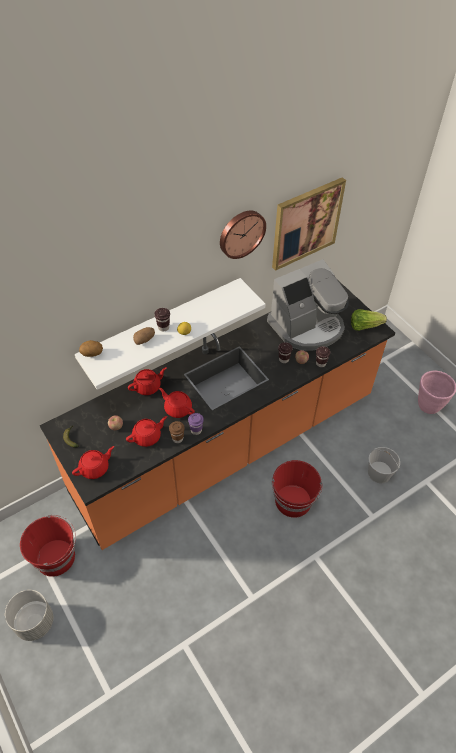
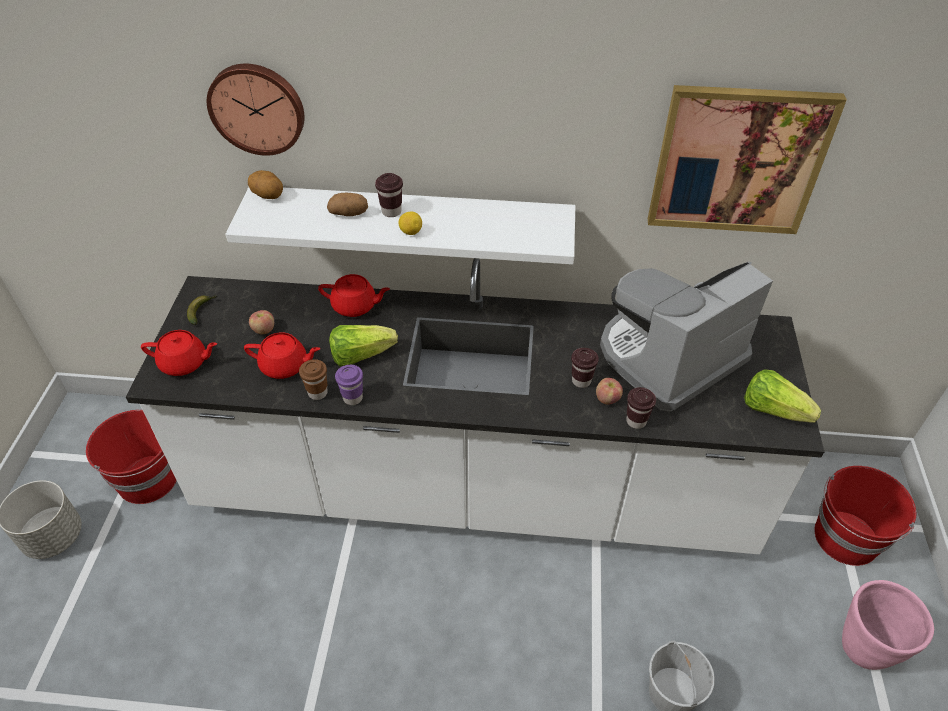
camera: 40 degrees right, 5 degrees down
orange counter [40,281,395,550] -> white counter [126,258,824,554]
red teapot [159,387,195,418] -> lettuce [329,325,398,366]
wall clock [220,210,266,259] -> wall clock moved to [207,64,305,156]
coffee machine [267,259,349,351] -> coffee machine turned 135 degrees clockwise [600,261,773,412]
red bucket [272,460,323,518] -> red bucket moved to [814,466,916,566]

